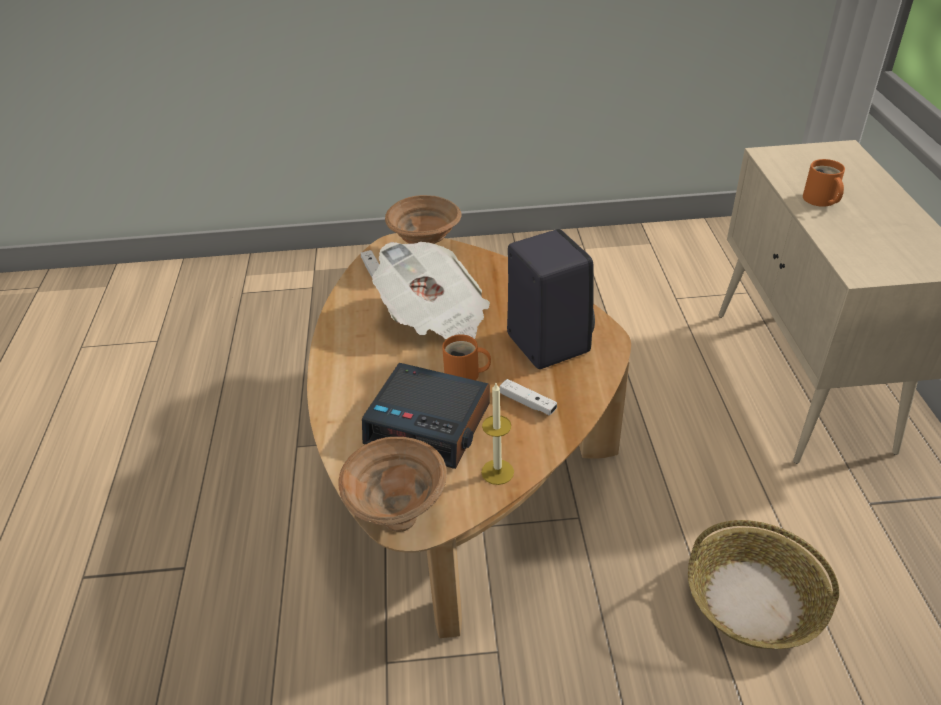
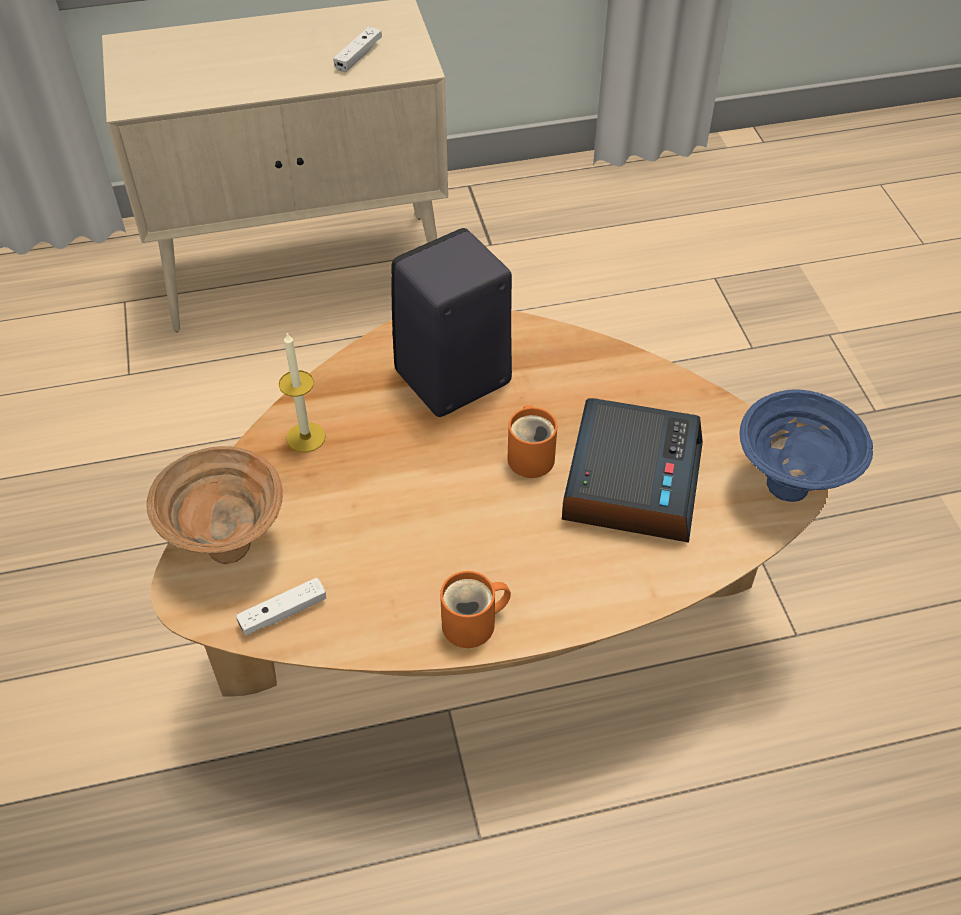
camera: 100 degrees left, 10 degrees up
brown bowl [338,437,447,532] -> blue bowl [740,389,873,502]
newspaper [372,242,490,339] -> none
candle [481,383,514,485] -> candle moved to [279,333,326,452]
white game controller [499,379,557,415] -> white game controller moved to [333,27,382,72]
basket [688,520,839,649] -> none
orange mug [803,159,845,207] -> orange mug moved to [440,571,511,648]

